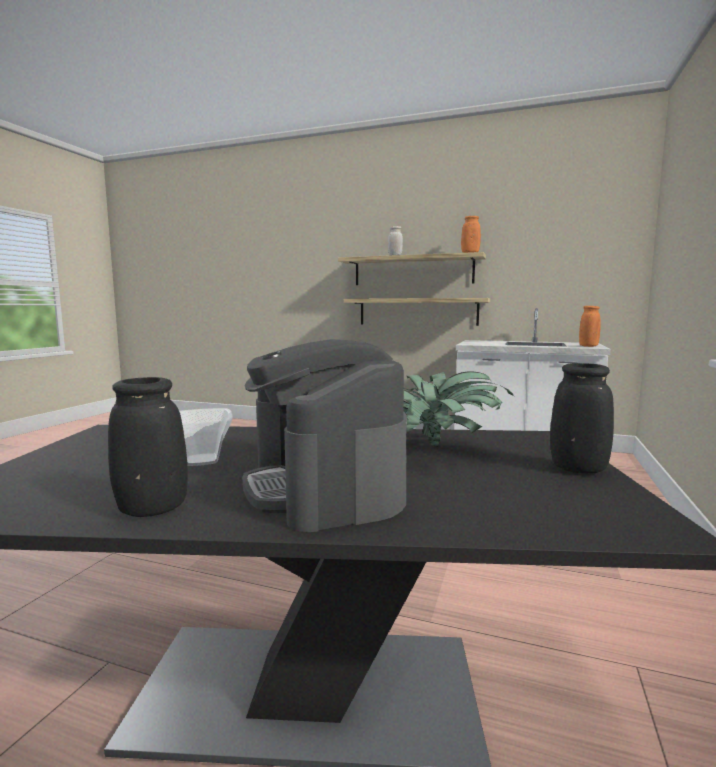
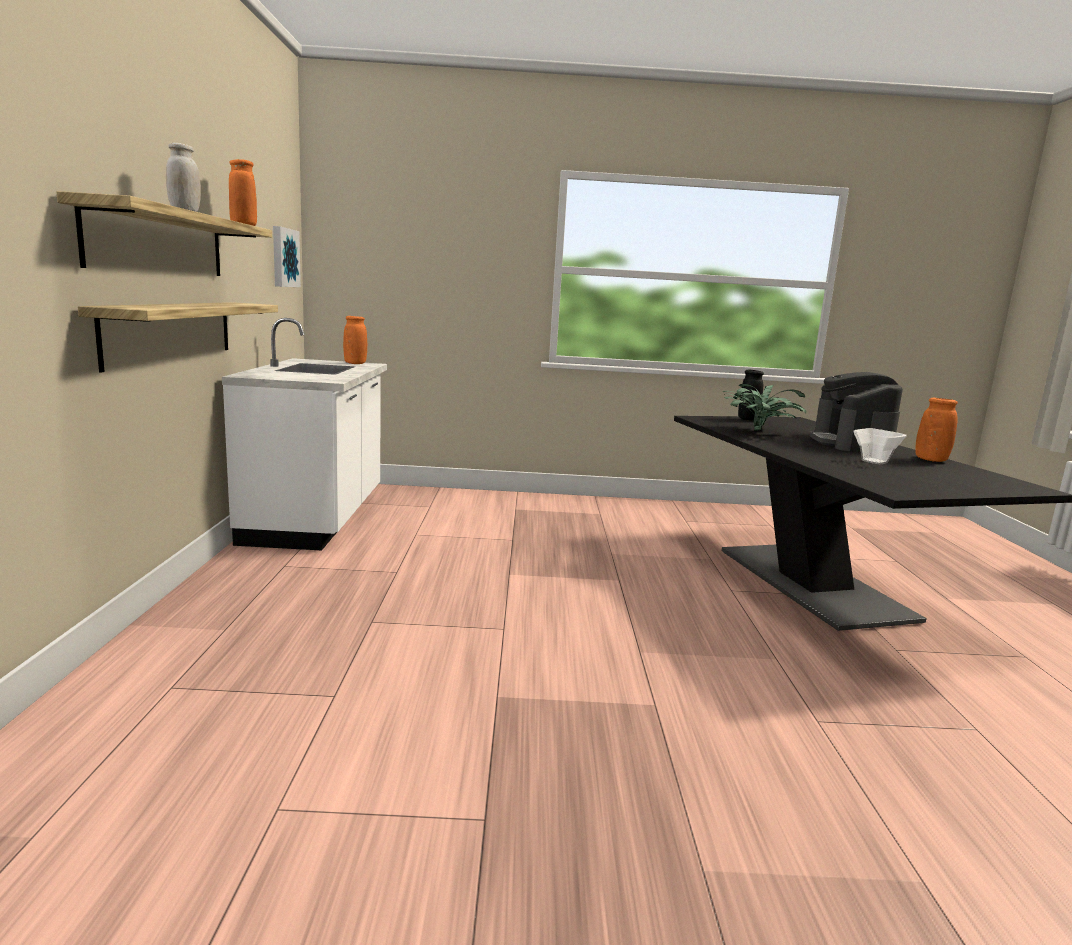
camera: 110 degrees left, 5 degrees up
black vase [108,377,188,517] -> orange vase [915,398,958,462]
coffee machine [242,339,407,532] -> coffee machine turned 135 degrees clockwise [810,372,903,452]
none -> picture [273,226,301,287]

